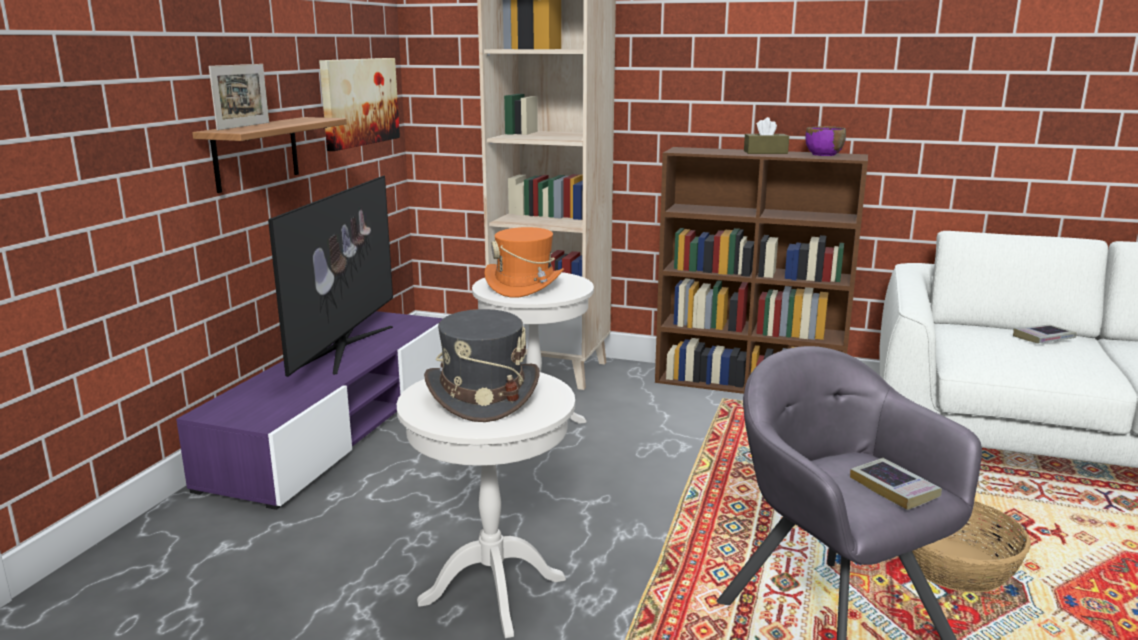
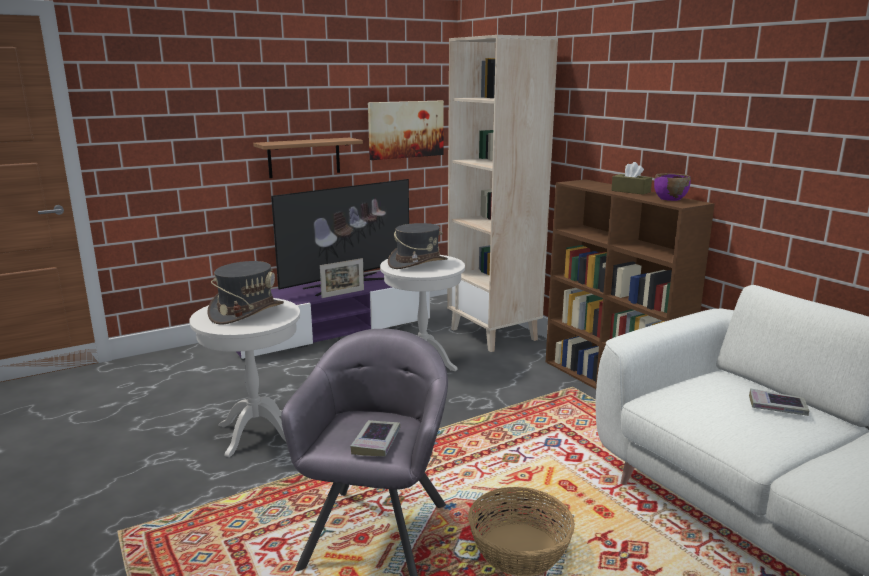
camera: 40 degrees right, 0 degrees up
picture frame [209,64,269,130] -> picture frame moved to [320,258,364,298]
orange hat [484,227,564,298] -> grey hat [388,223,448,269]

